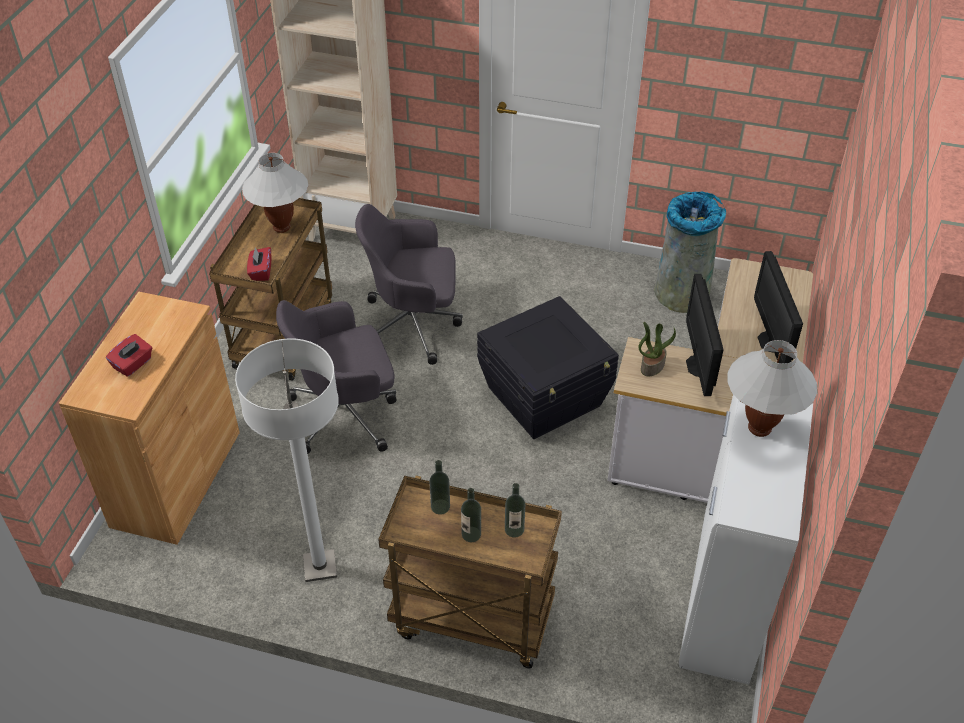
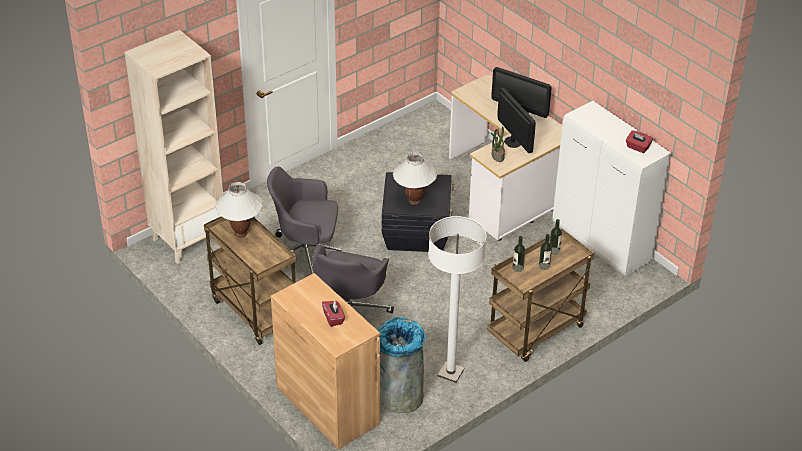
camera: 55 degrees left, 5 degrees down
red tissue box [247,247,271,281] -> red tissue box moved to [626,131,653,153]
grey office chair [355,204,463,365] -> grey office chair turned 60 degrees clockwise [267,166,342,274]
grey trash can [654,191,726,313] -> grey trash can moved to [378,317,426,413]
monitor [686,274,724,396] -> monitor turned 150 degrees counterclockwise [497,88,536,153]
white table lamp [727,340,817,437] -> white table lamp moved to [393,152,437,205]

